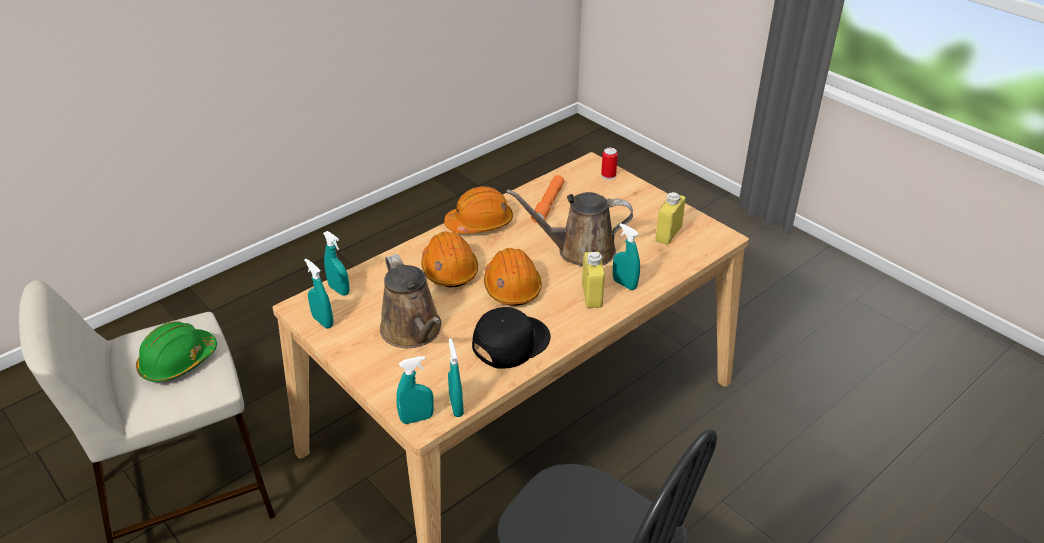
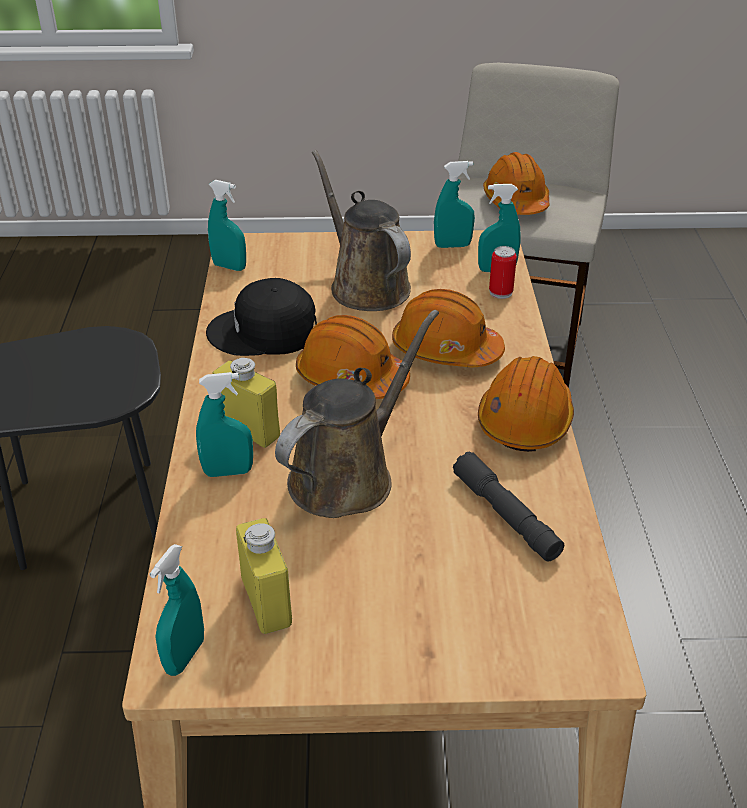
camera: 130 degrees right, 0 degrees up
green hard hat [136,321,217,382] -> orange hard hat [483,152,550,215]
brown watering can [380,254,441,348] -> brown watering can turned 45 degrees clockwise [312,150,411,311]
turquoise spray bottle [396,356,434,424] -> turquoise spray bottle moved to [149,544,204,676]
black cap [472,307,550,369] -> black cap turned 90 degrees clockwise [206,278,317,356]
orange flashlight [531,175,564,224] -> grey flashlight [453,452,564,562]
can [601,148,618,180] -> can moved to [489,246,517,299]

